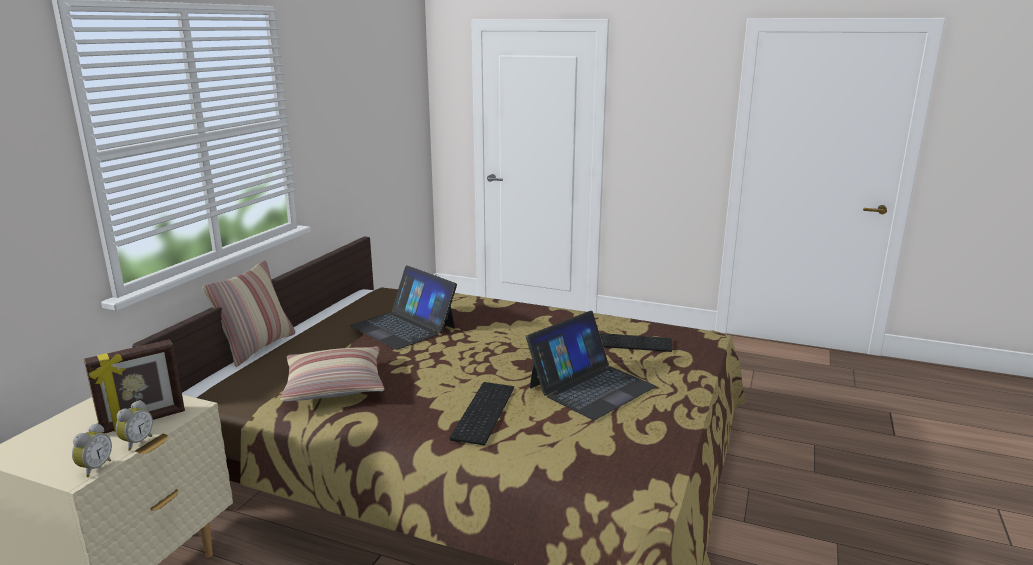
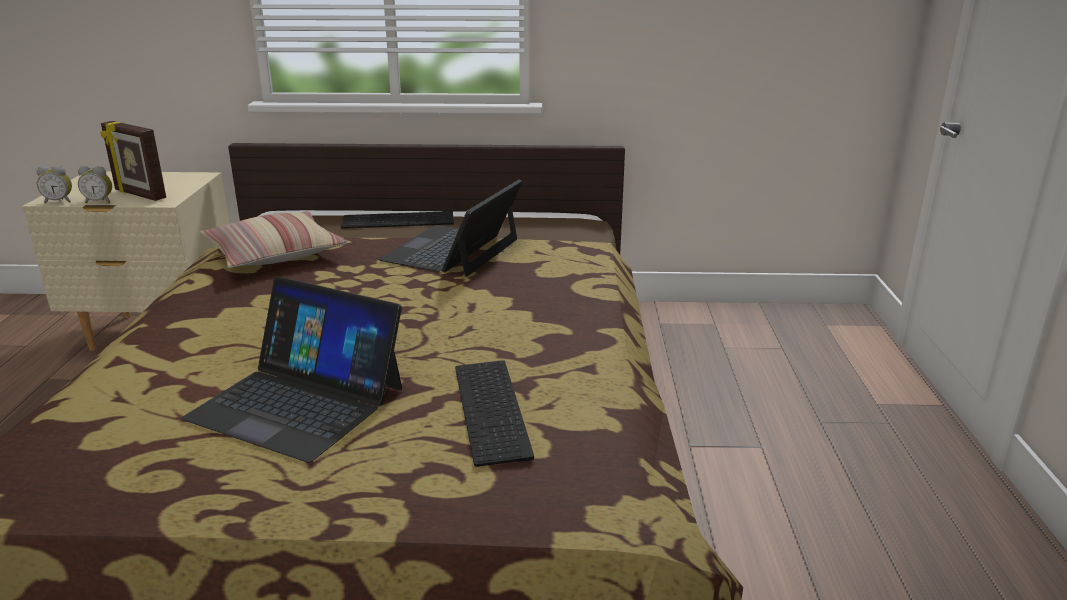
camera: 70 degrees right, 5 degrees up
pillow [202,260,295,367] -> none
keyboard [449,382,514,445] -> keyboard moved to [341,211,454,229]

